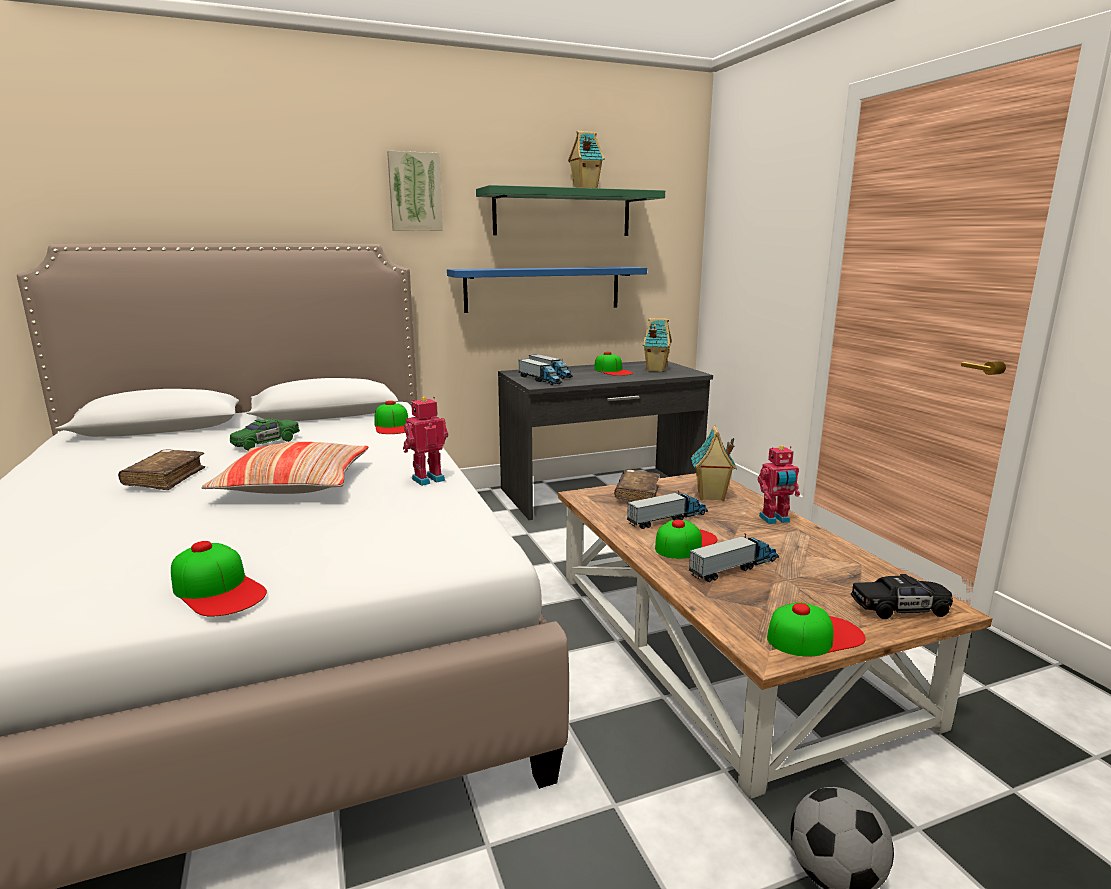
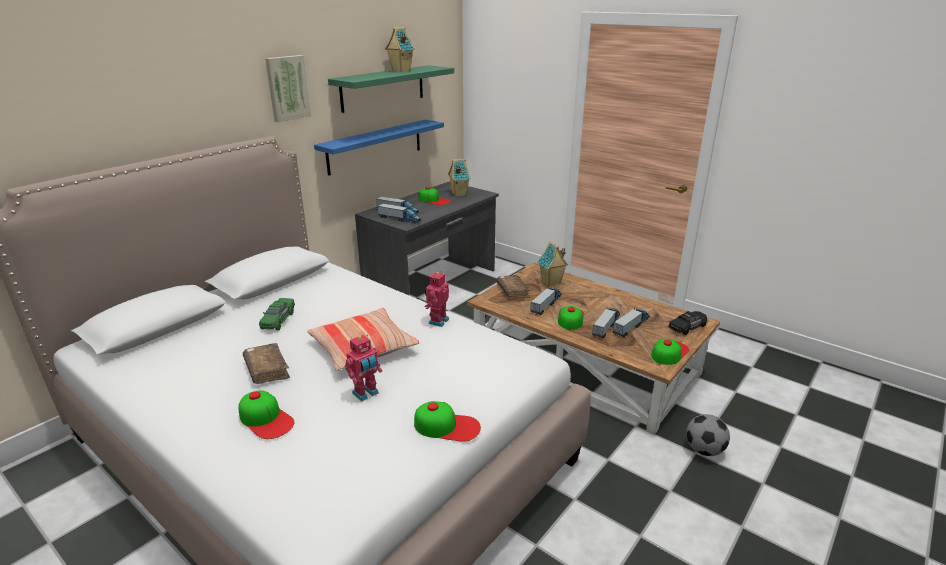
camera: 30 degrees left, 10 degrees up
cap [375,401,408,434] -> cap moved to [238,391,294,439]
toy robot [758,445,800,524] -> toy robot moved to [345,334,382,402]
none -> toy truck [613,307,650,337]

